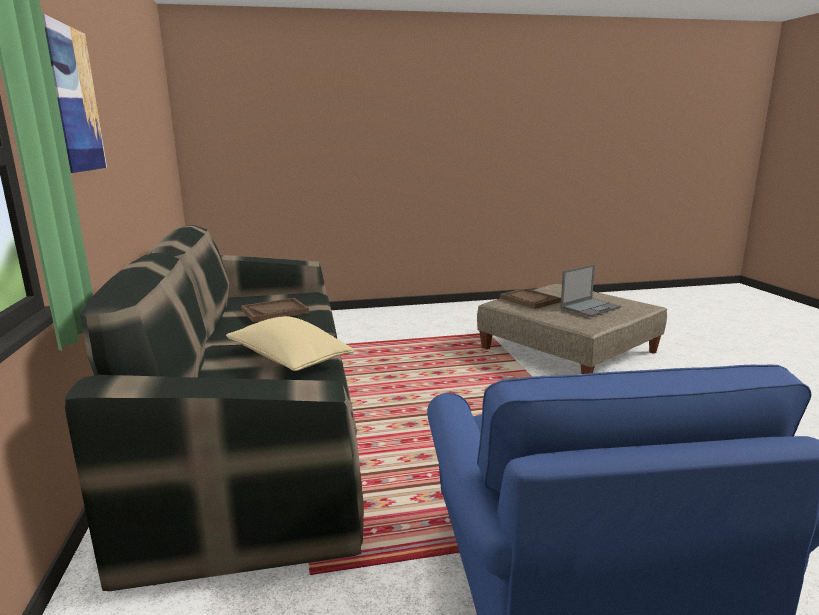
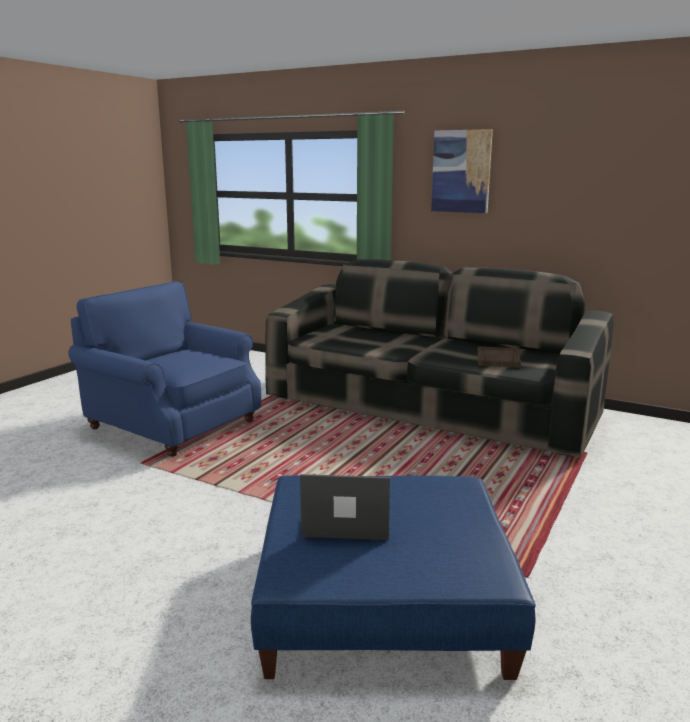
camera: 130 degrees right, 0 degrees up
beige pillow [226,316,354,371] -> none
beige ottoman [477,284,667,374] -> blue ottoman [251,475,536,680]
brown tray [500,288,561,309] -> none
laptop [560,264,621,317] -> laptop turned 90 degrees clockwise [300,474,390,540]

